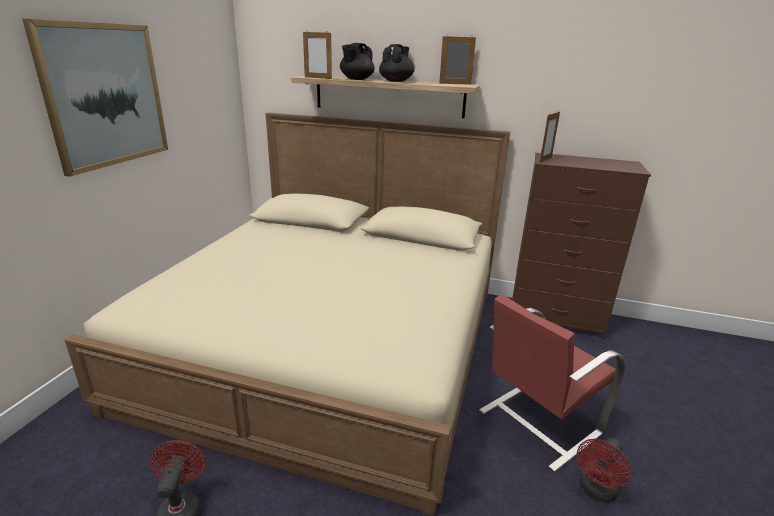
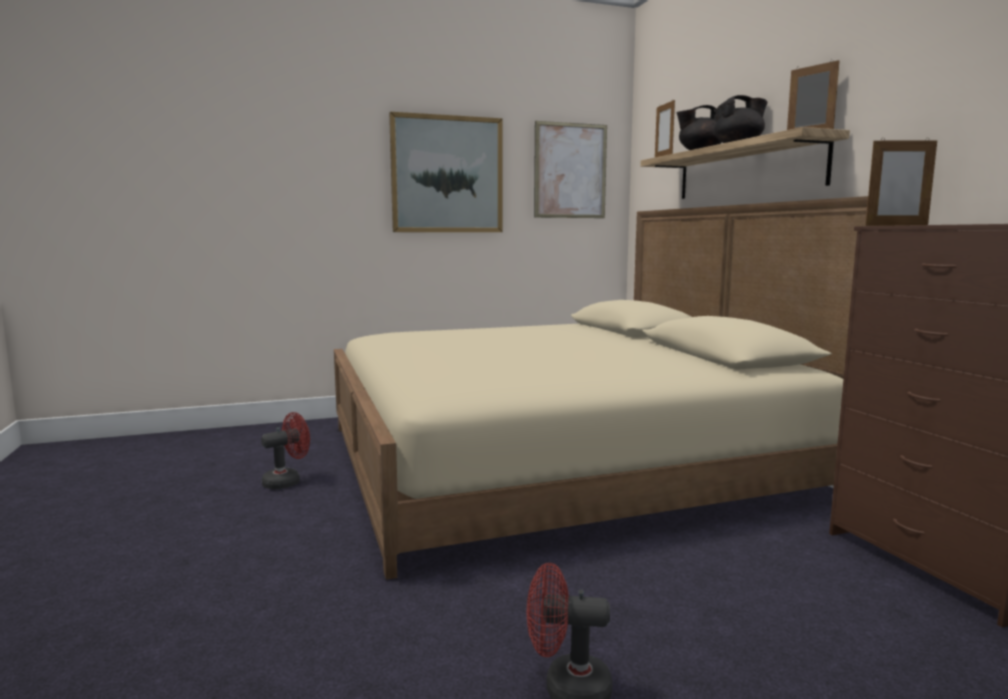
camera: 55 degrees right, 15 degrees down
red chair [479,295,625,472] -> none
none -> picture [534,121,607,218]

